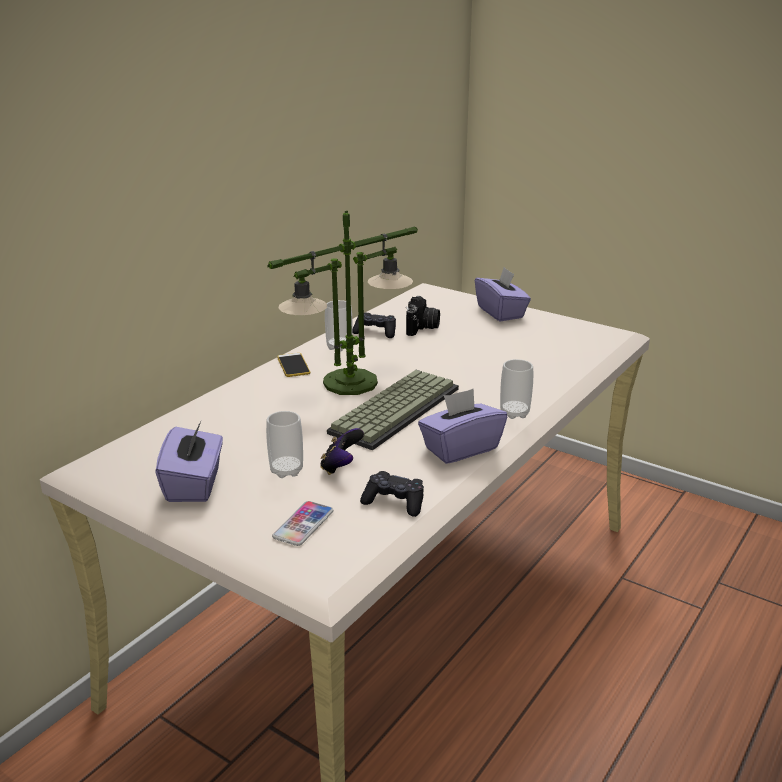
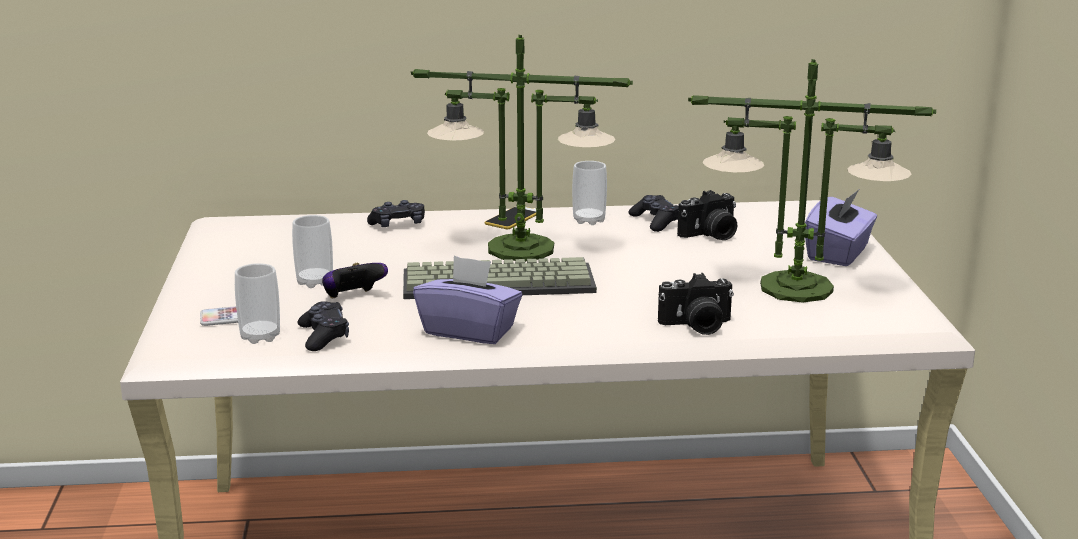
camera: 50 degrees right, 5 degrees down
purple tissue box [155,421,223,502] -> none
cup [500,359,533,419] -> cup moved to [235,263,280,344]
none -> black game controller [367,200,425,227]
none -> camera [658,273,734,335]
none -> table lamp [688,59,936,303]

